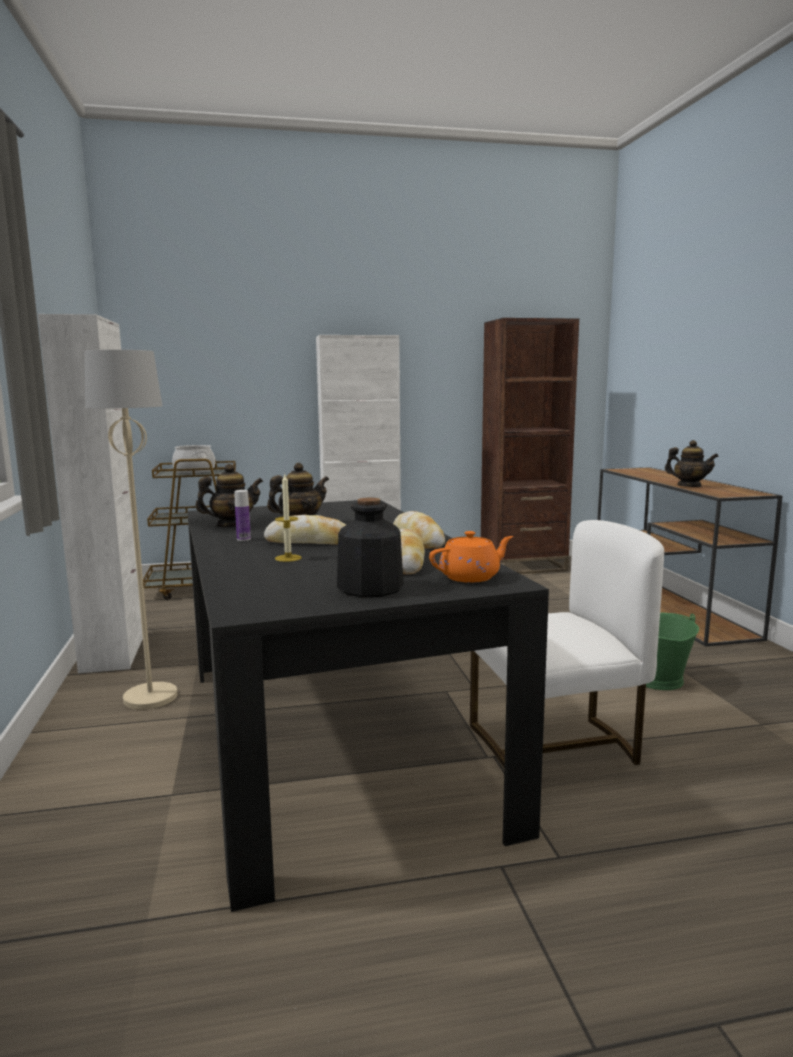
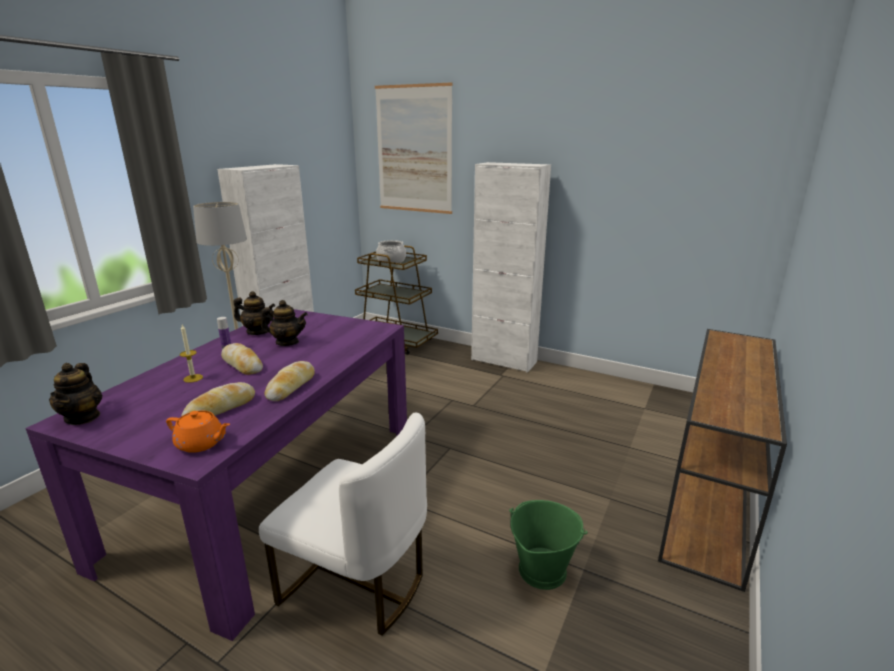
camera: 40 degrees right, 10 degrees up
black dining table [187,500,549,912] -> purple dining table [25,309,407,641]
bottle [337,497,404,598] -> none
brown bookcase [481,318,579,574] -> none
teapot [665,440,719,487] -> teapot moved to [49,363,102,425]
none -> picture [375,82,453,214]

